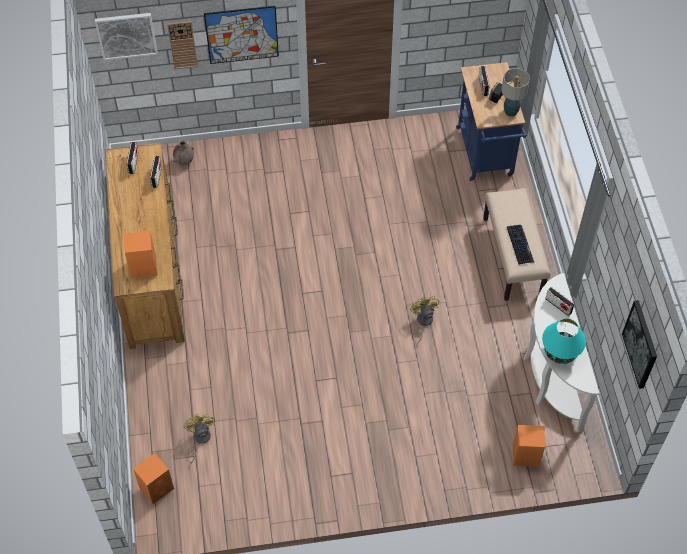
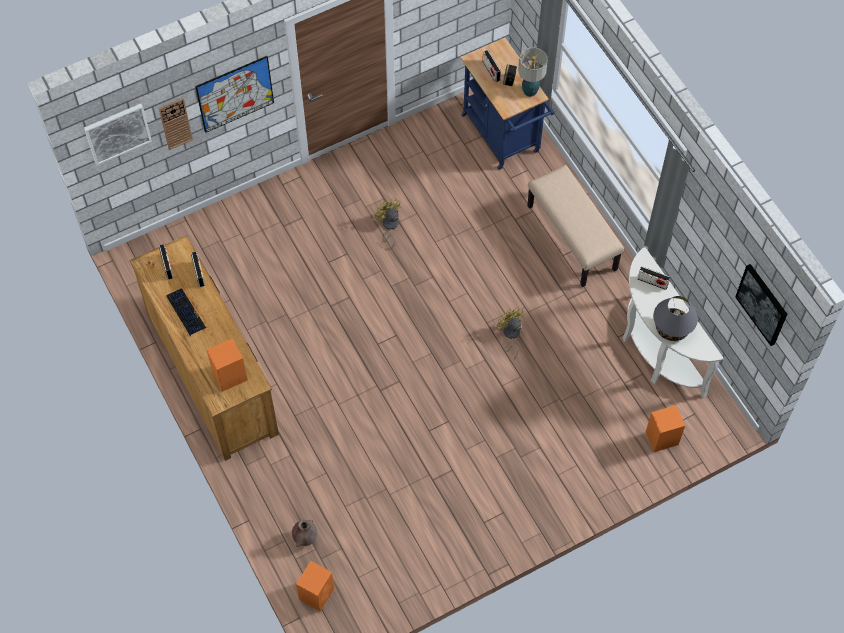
camera: 20 degrees left, 5 degrees up
brown vase [173,139,194,165] -> brown vase moved to [292,520,317,547]
yellow fan [184,414,215,463] -> yellow fan moved to [375,197,401,249]
keyboard [507,225,535,264] -> keyboard moved to [166,288,206,335]
turquoise table lamp [542,319,586,364] -> grey table lamp [653,296,698,341]

